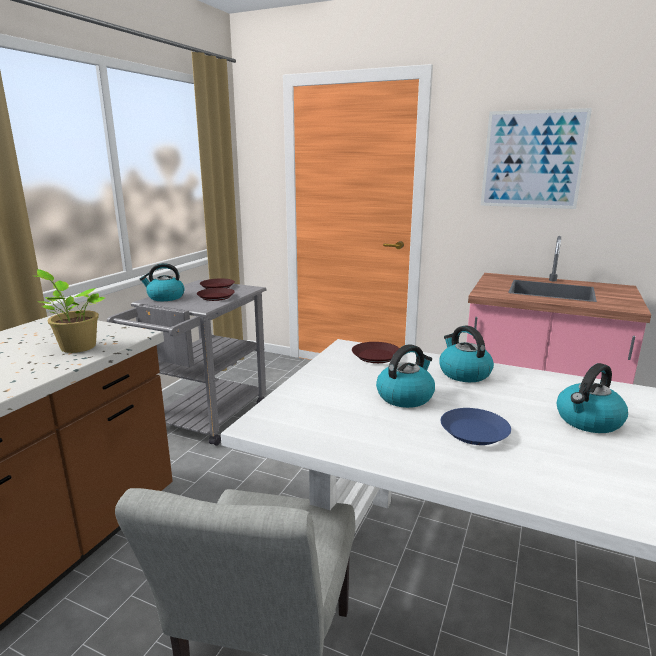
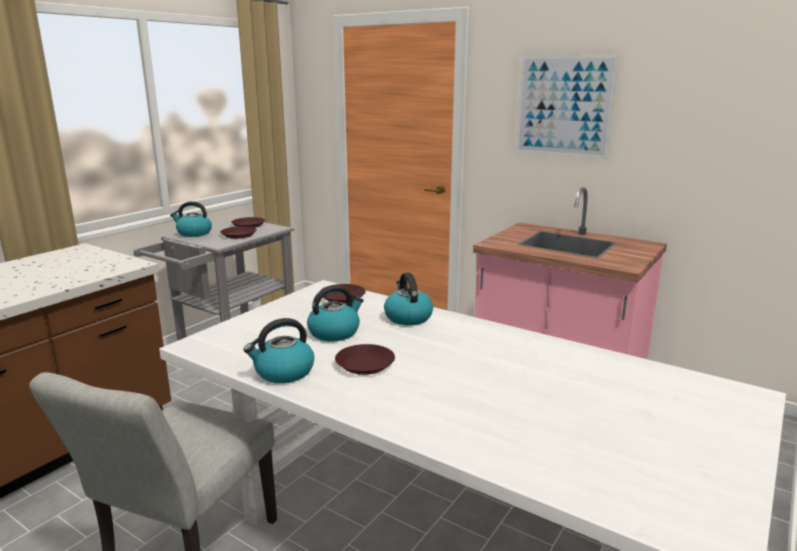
camera: 10 degrees right, 0 degrees up
potted plant [34,269,105,353] -> none
blue plate [441,408,511,445] -> brown plate [335,344,395,375]
kettle [557,363,628,433] -> kettle moved to [243,318,314,383]

